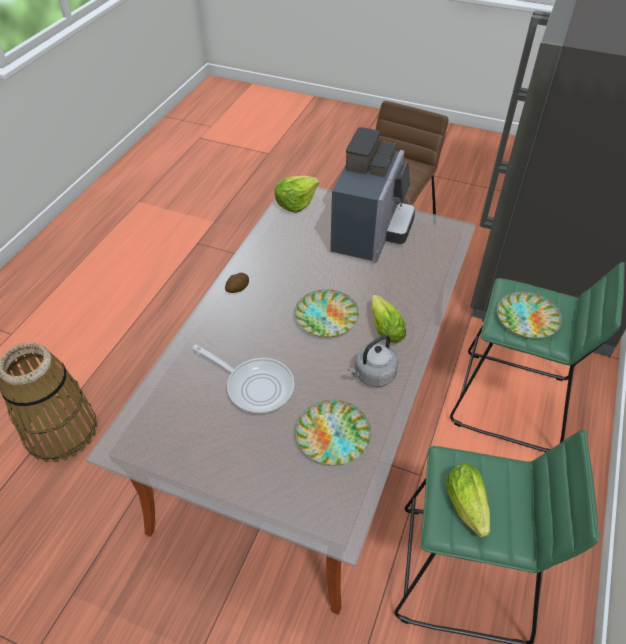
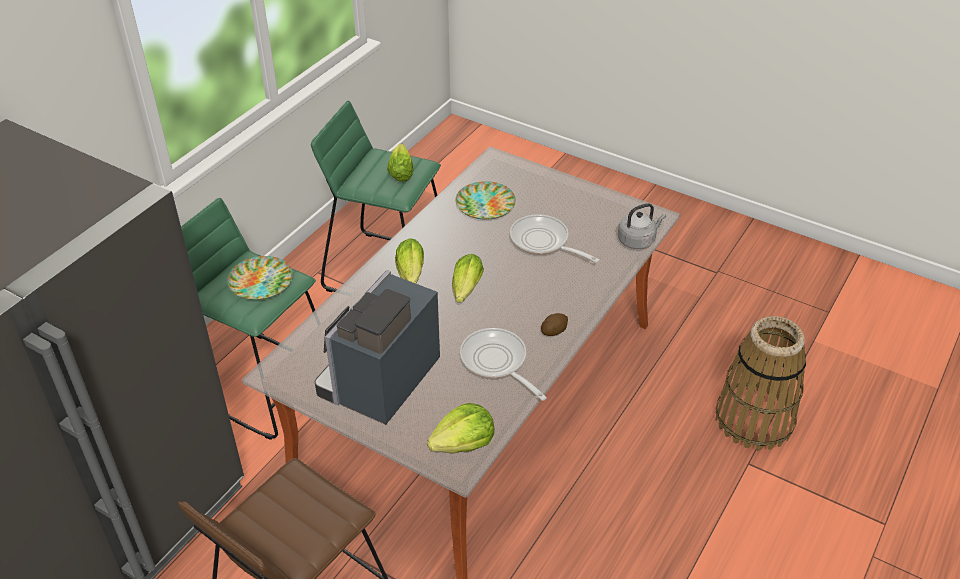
camera: 170 degrees left, 5 degrees down
plate [294,289,359,337] -> lettuce [452,254,484,303]
grey kettle [348,334,398,387] -> grey kettle moved to [618,203,666,249]
none -> frying pan [460,328,547,401]

